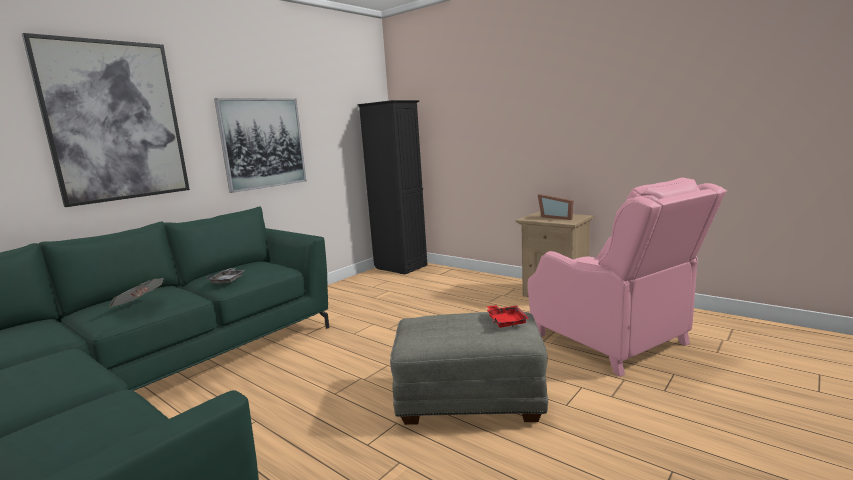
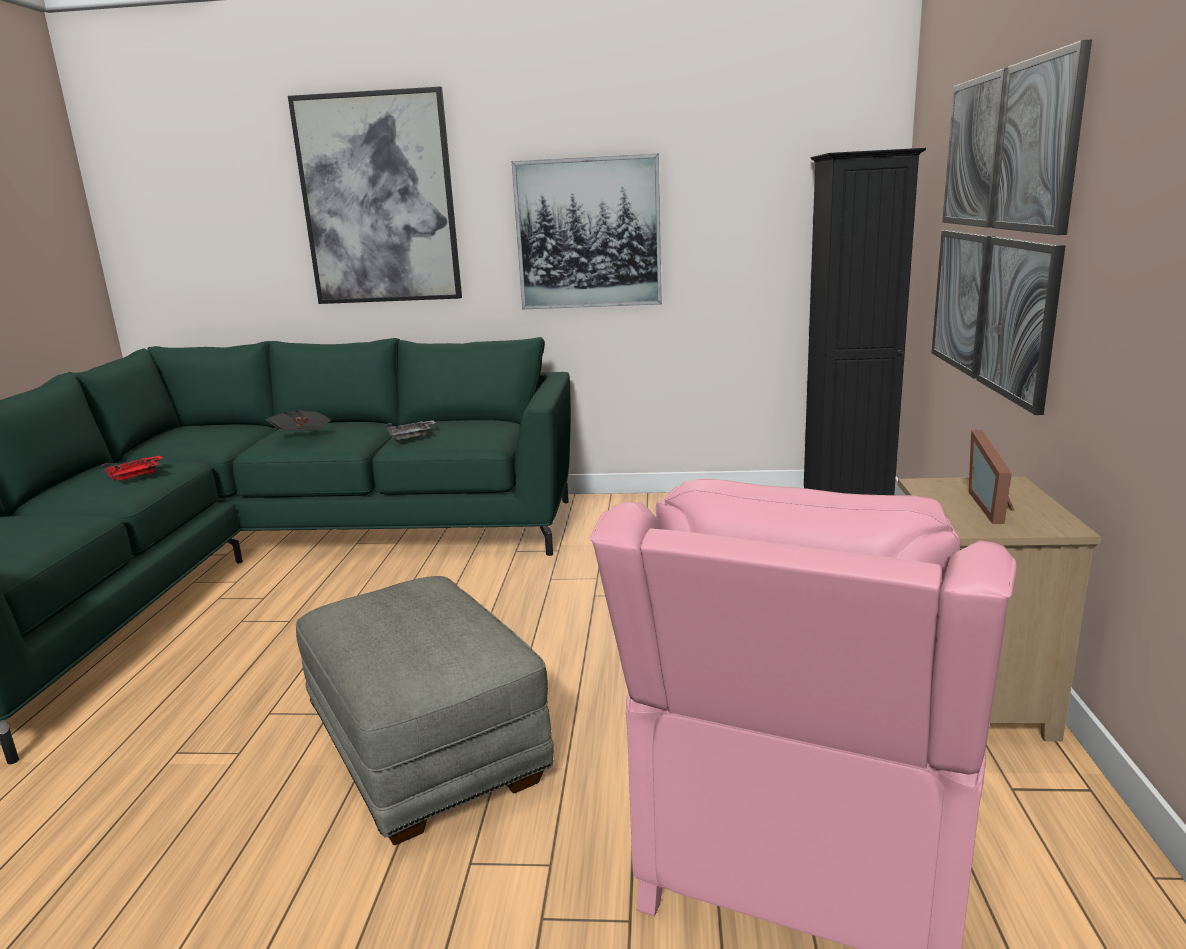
camera: 55 degrees right, 5 degrees up
red tray [487,305,529,328] -> red tray moved to [101,455,163,480]
none -> picture [932,40,1092,415]

